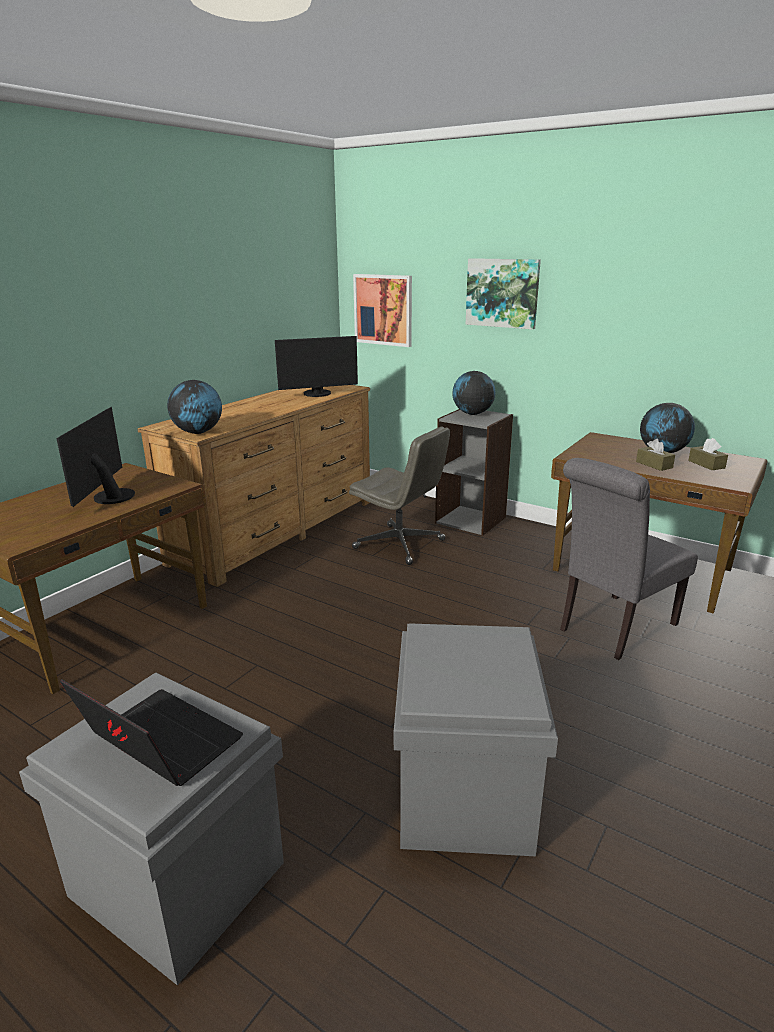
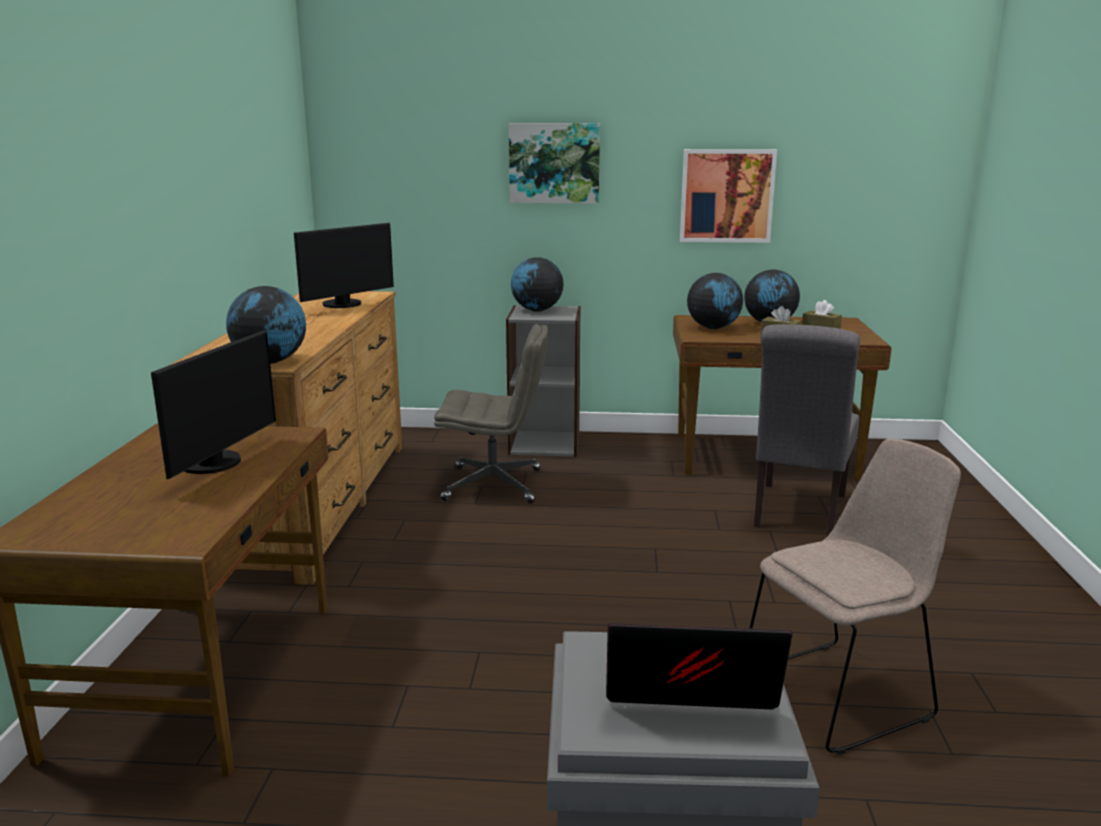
camera: 30 degrees left, 5 degrees down
monitor [56,407,135,507] -> monitor turned 135 degrees counterclockwise [151,330,276,480]
picture [353,274,412,347] -> picture moved to [680,149,777,243]
grey storage box [394,623,558,856] -> beige chair [749,439,961,755]
none -> globe [687,273,743,329]

